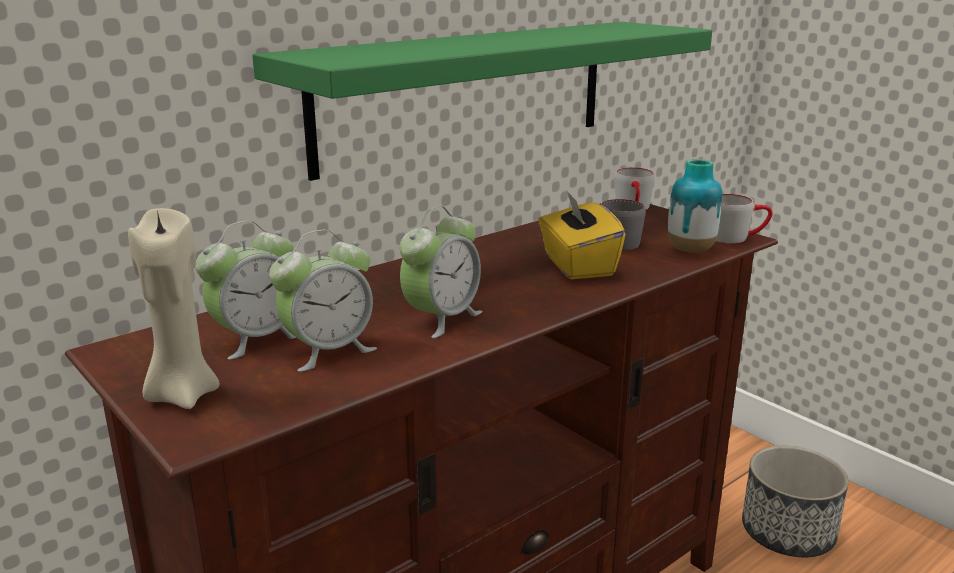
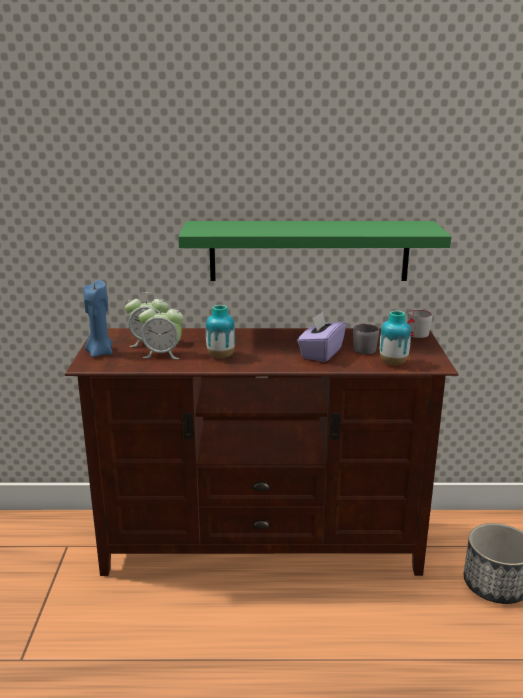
camera: 40 degrees right, 0 degrees up
beige candle [128,208,220,409] -> blue candle [83,280,112,357]
alarm clock [400,206,482,338] -> vase [206,305,235,358]
yellow tissue box [538,190,625,279] -> purple tissue box [297,311,346,362]
grey mug [716,194,773,244] -> none

